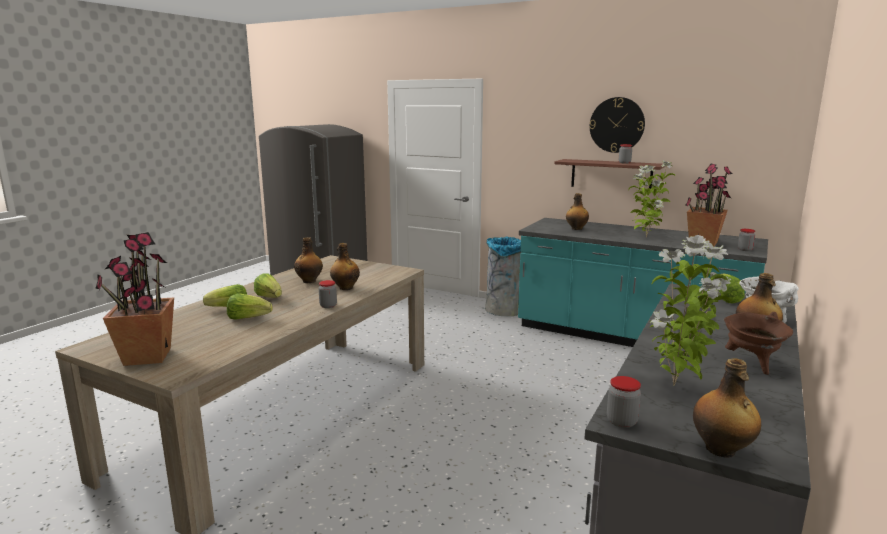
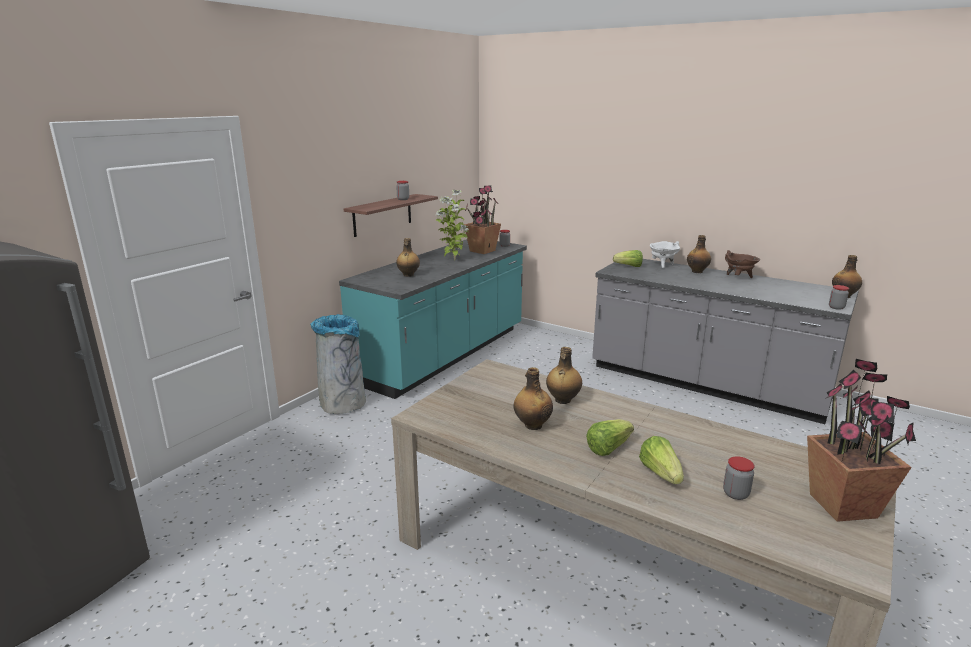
camera: 85 degrees left, 5 degrees up
lettuce [227,293,273,320] -> none
jar [319,280,337,308] -> jar moved to [723,456,755,500]
wall clock [590,97,645,153] -> none
potted plant [649,235,732,386] -> none

